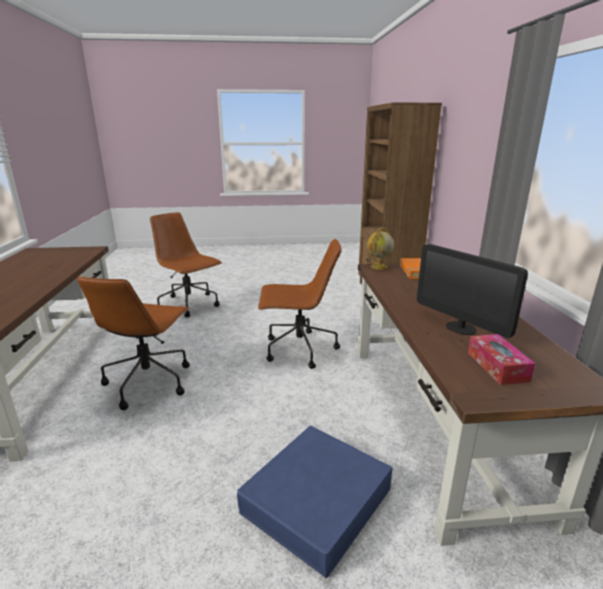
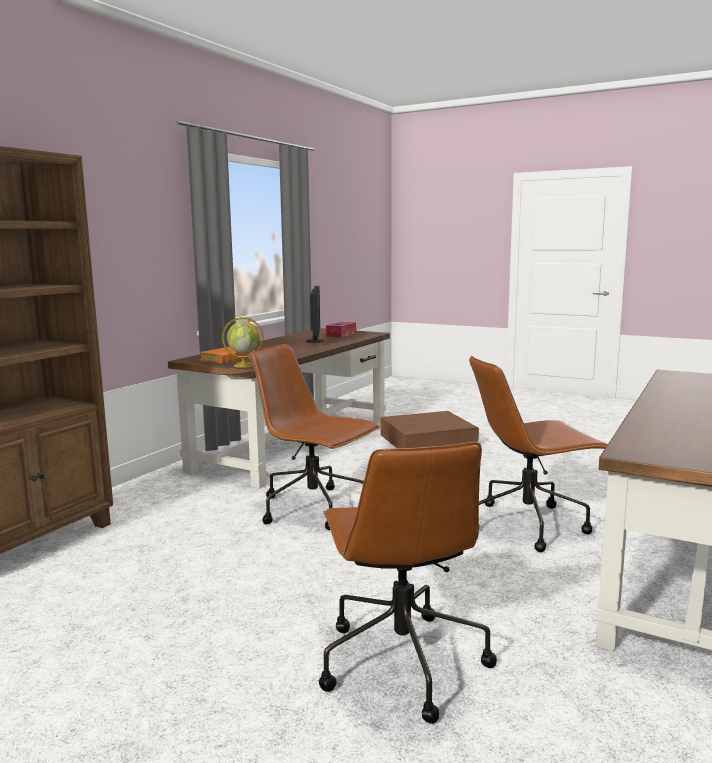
camera: 145 degrees left, 10 degrees down
brown office chair [77,276,190,410] -> brown office chair turned 150 degrees counterclockwise [469,356,608,552]
blue storage box [237,425,393,578] -> brown storage box [380,411,479,448]

